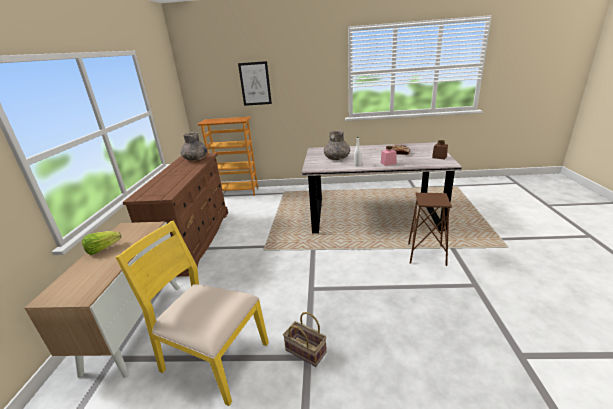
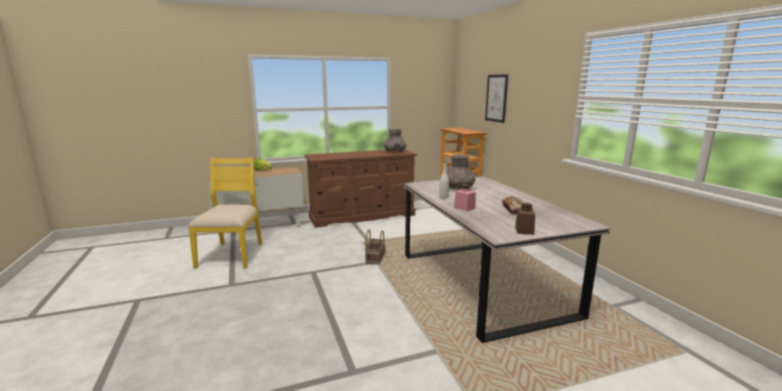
camera: 65 degrees right, 10 degrees down
basket [283,312,327,367] -> basket moved to [365,229,386,265]
brown stool [408,193,452,266] -> none

